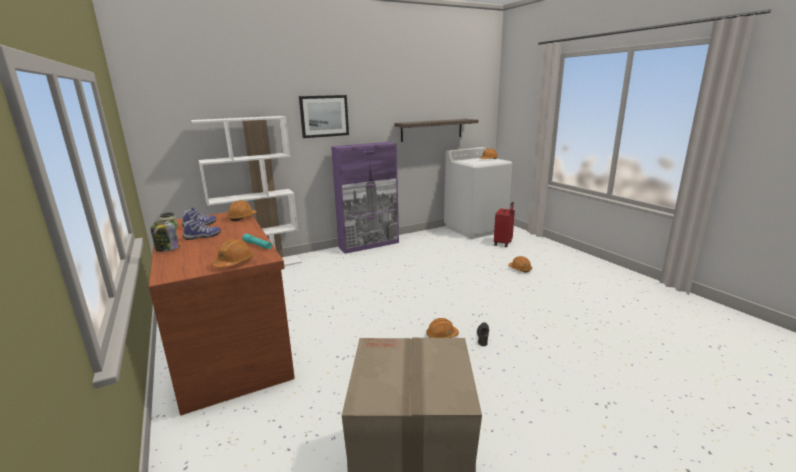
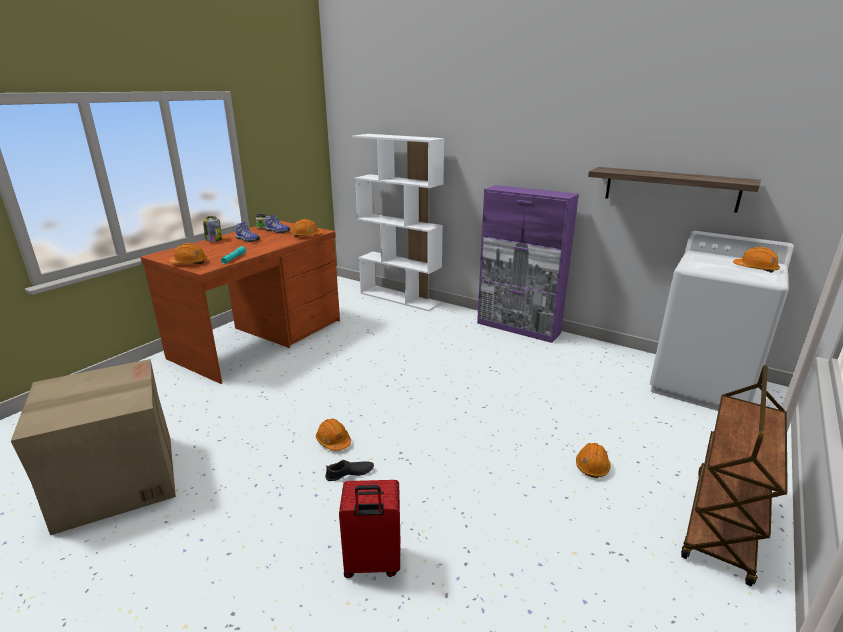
camera: 60 degrees right, 5 degrees up
picture [299,95,349,138] -> none
red suitcase [494,202,515,247] -> red suitcase moved to [339,480,400,578]
none -> brown cart [681,365,788,586]

